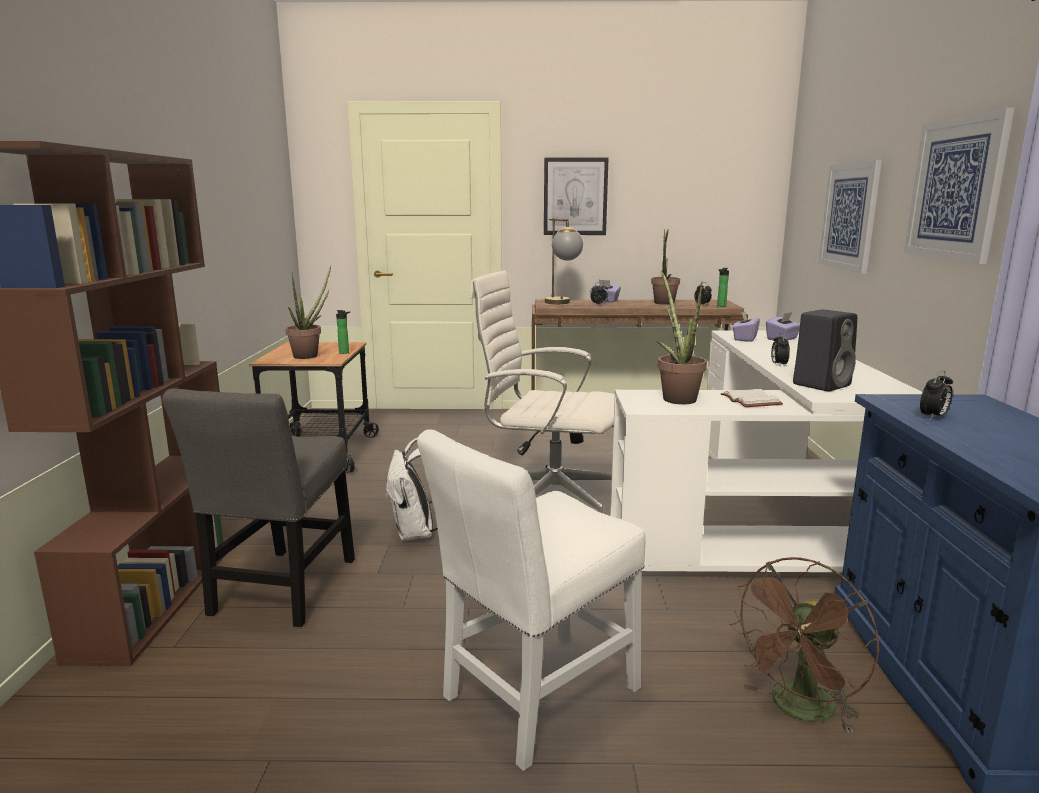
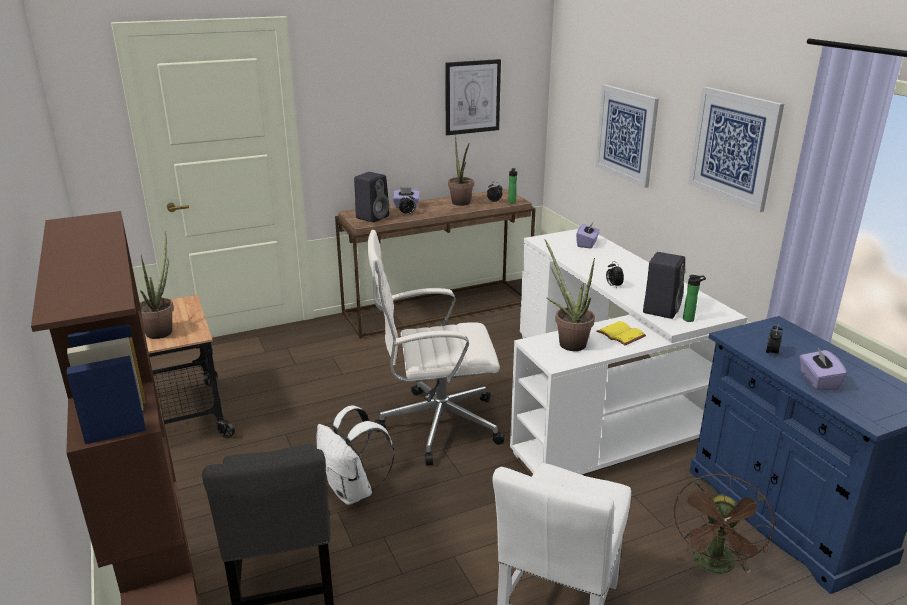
camera: 25 degrees left, 10 degrees up
bottle [336,310,350,354] -> bottle moved to [683,275,706,322]
picture [544,157,609,235] -> picture moved to [445,59,501,135]
table lamp [545,218,583,304] -> black speaker [354,172,389,222]
white book [721,389,783,407] -> yellow book [596,321,646,345]
purple tissue box [732,312,760,342] -> purple tissue box moved to [799,348,847,390]

